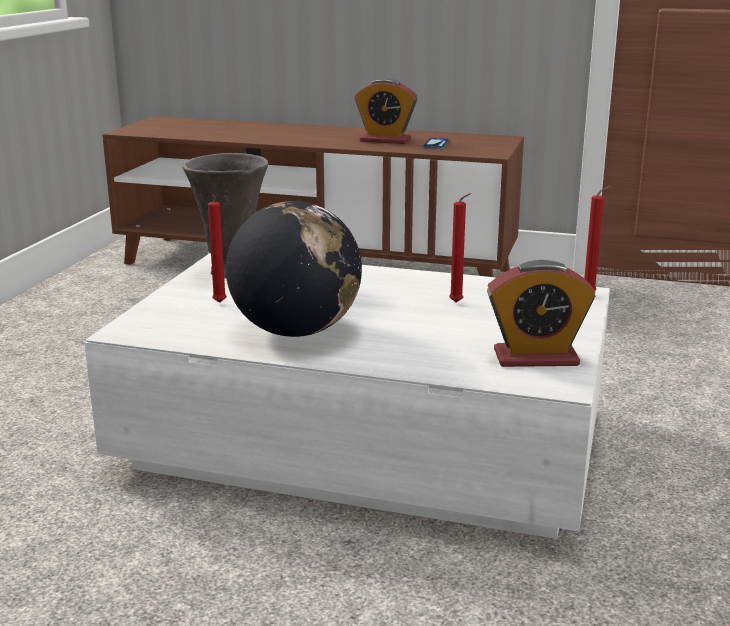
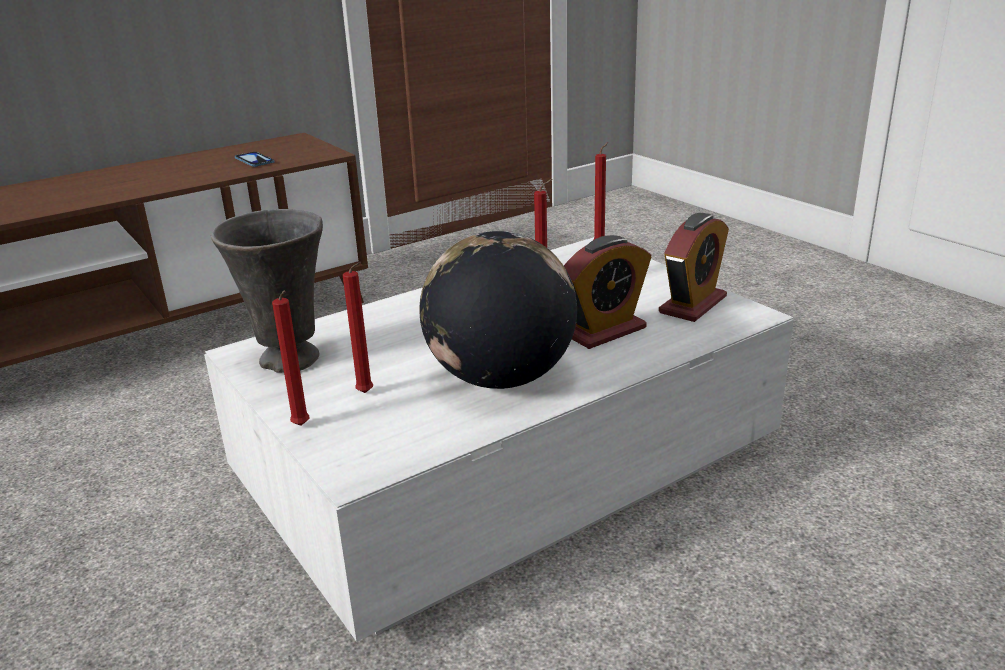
camera: 50 degrees left, 5 degrees up
alarm clock [355,78,418,144] -> alarm clock moved to [564,235,652,349]
none -> red candle [272,291,309,426]

